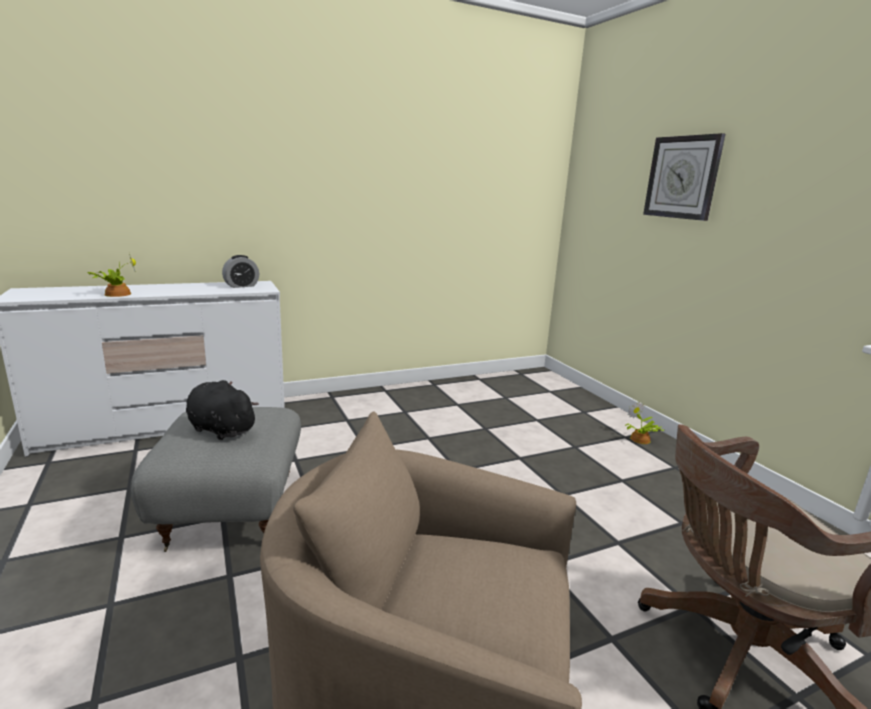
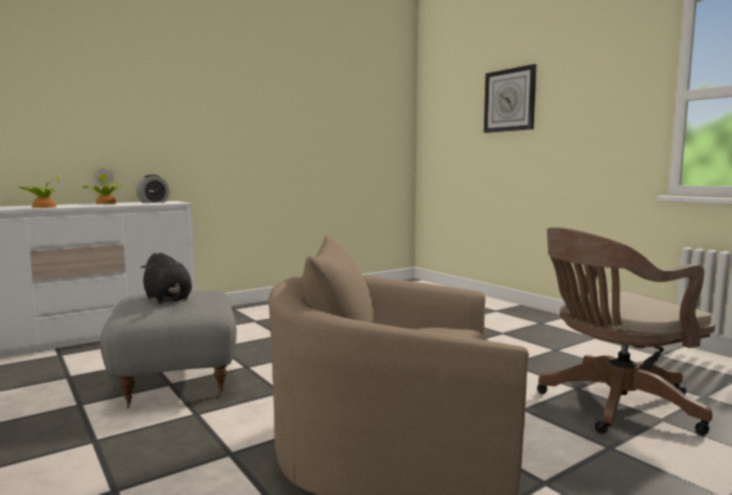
camera: 10 degrees left, 10 degrees down
black plush toy [186,380,259,440] -> black plush toy turned 150 degrees counterclockwise [140,253,192,304]
potted plant [625,401,664,444] -> potted plant moved to [81,167,124,204]

